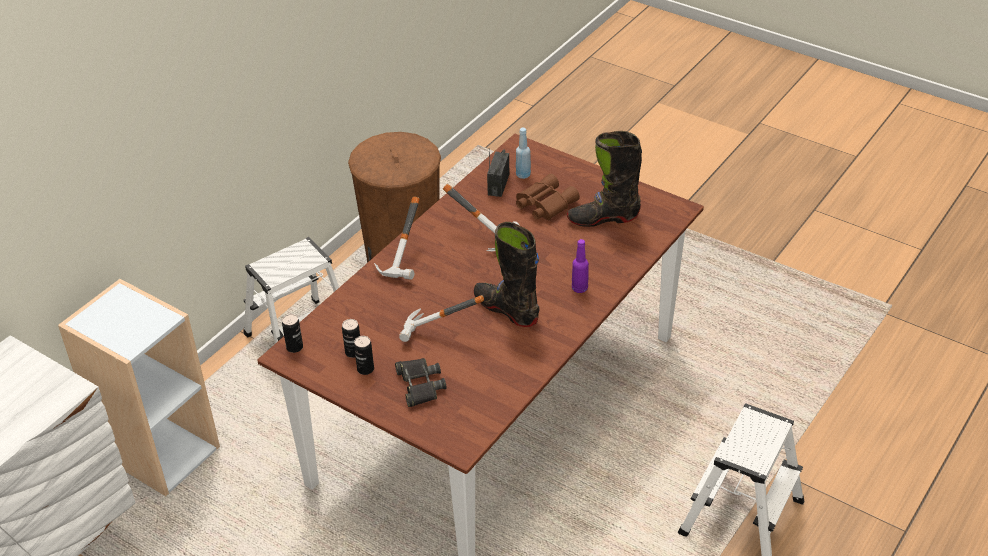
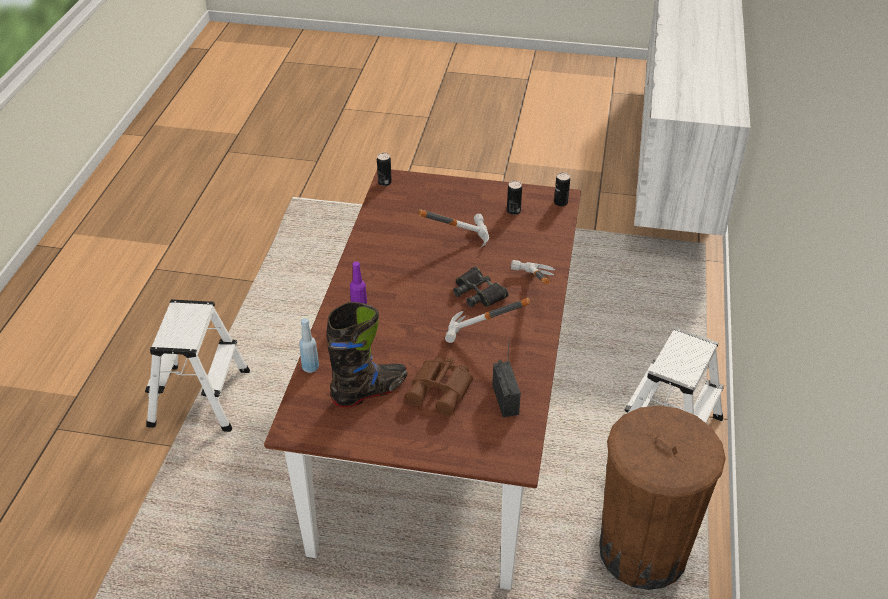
camera: 155 degrees right, 0 degrees up
bookcase [58,279,220,496] -> none
can [354,336,374,375] -> can moved to [377,153,392,186]
black binoculars [395,358,447,407] -> black binoculars moved to [453,266,509,307]
black boot [474,222,540,327] -> none
blue bottle [516,128,531,179] -> blue bottle moved to [299,318,319,373]

